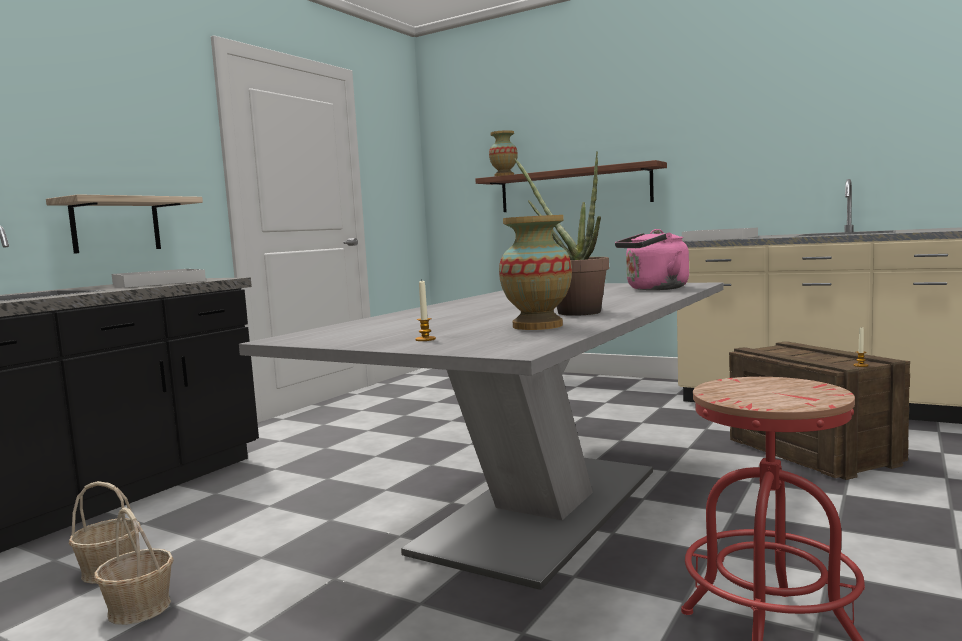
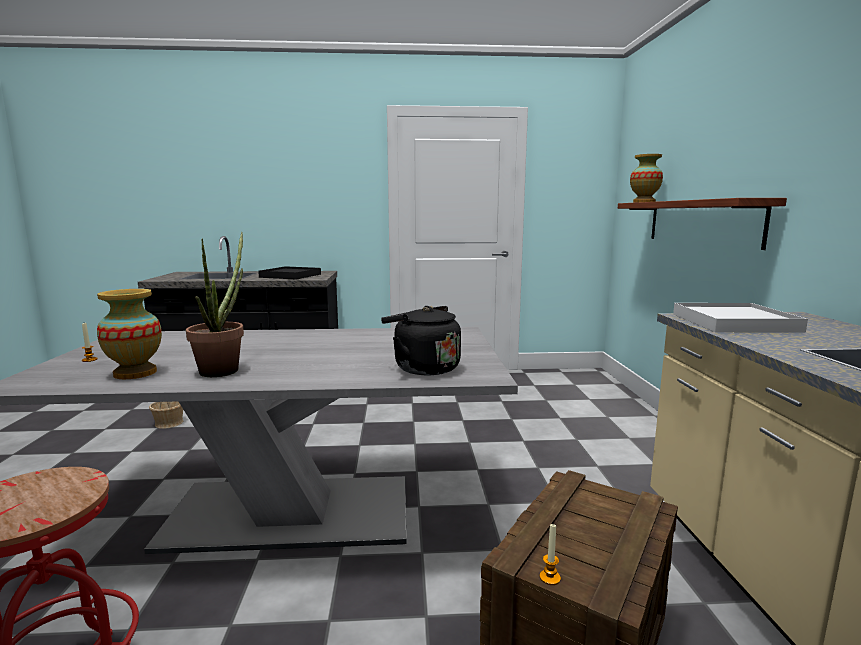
camera: 55 degrees right, 5 degrees up
shelf [46,194,203,254] -> none
basket [94,507,174,625] -> none
white tray [112,269,206,287] -> black tray [258,266,321,280]
pink kettle [615,229,689,290] -> black kettle [381,306,461,375]

